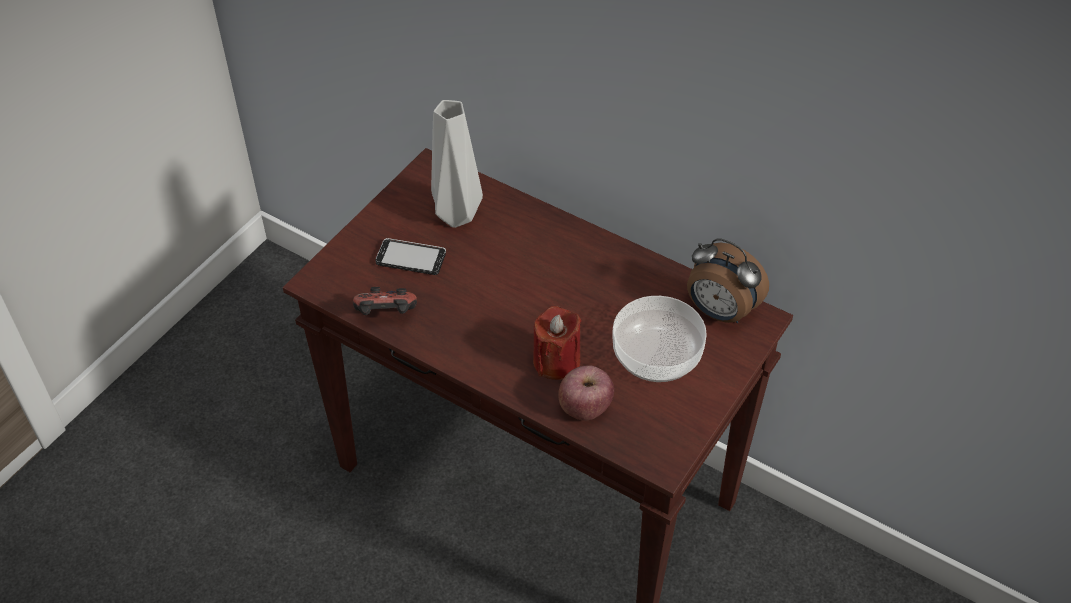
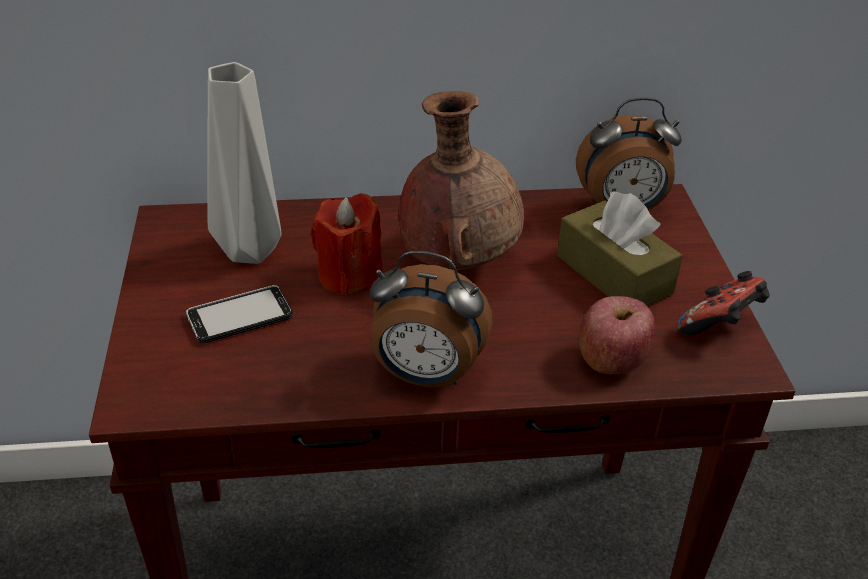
camera: 40 degrees left, 10 degrees down
game controller [353,287,417,315] -> game controller moved to [677,271,770,335]
red candle [533,306,582,380] -> red candle moved to [311,193,383,296]
bowl [612,296,707,382] -> brown tissue box [557,191,683,306]
none -> alarm clock [370,251,493,387]
none -> brown vase [399,91,524,270]

